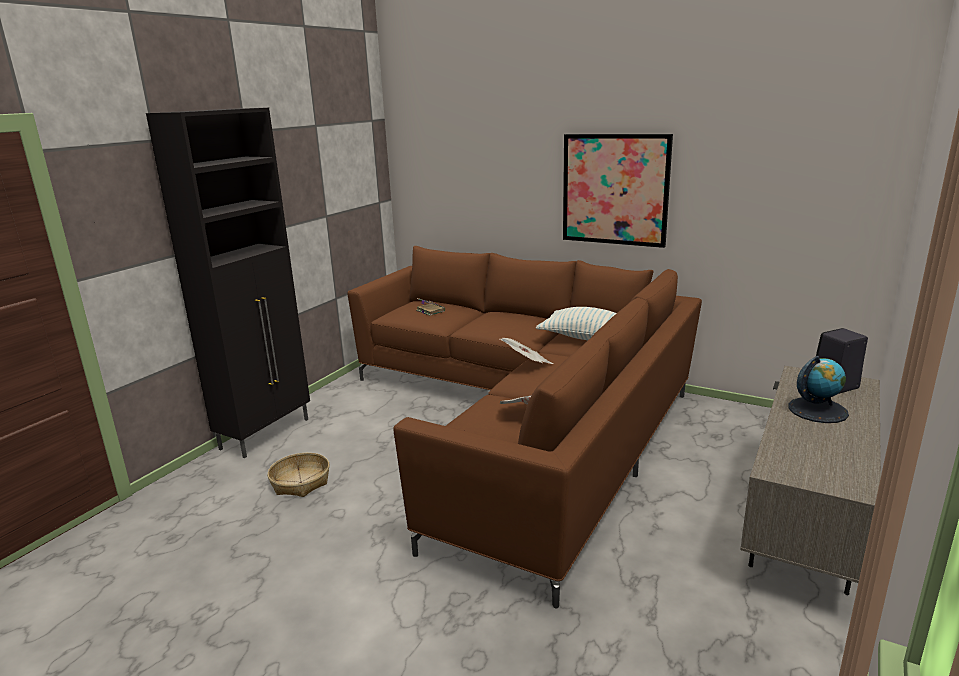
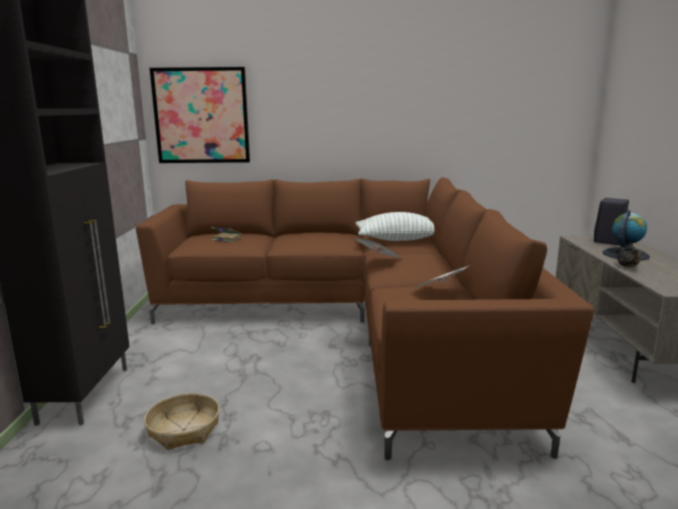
camera: 30 degrees left, 5 degrees down
picture [563,134,673,248] -> picture moved to [150,67,250,163]
none -> black teapot [616,243,641,267]

